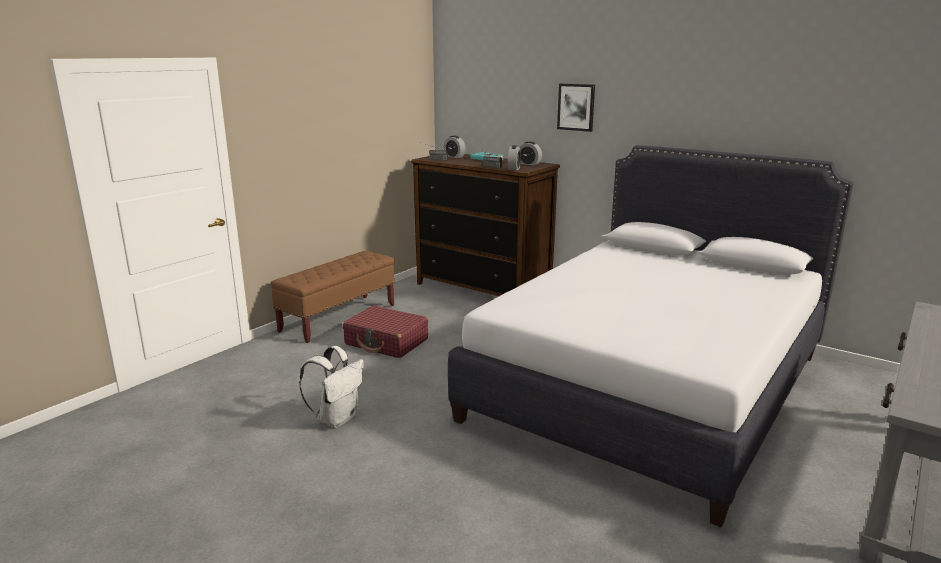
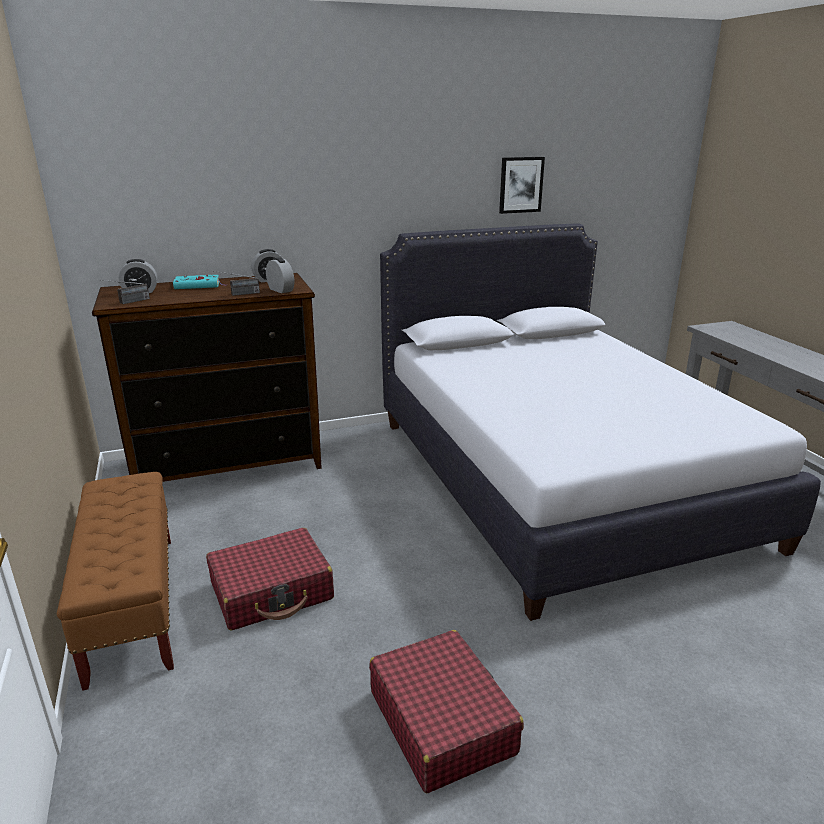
camera: 55 degrees left, 5 degrees up
white backpack [299,346,364,428] -> red suitcase [369,630,524,793]
picture [557,84,595,132] -> picture moved to [499,157,545,214]

